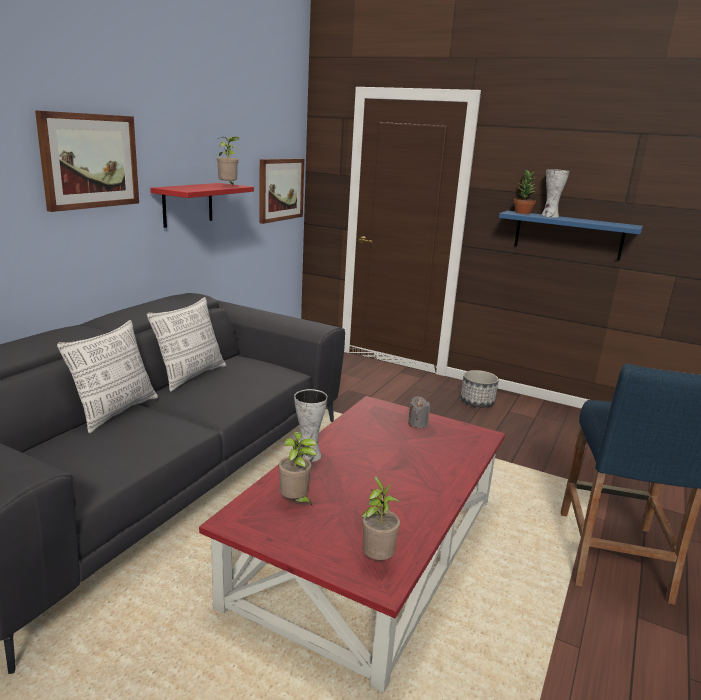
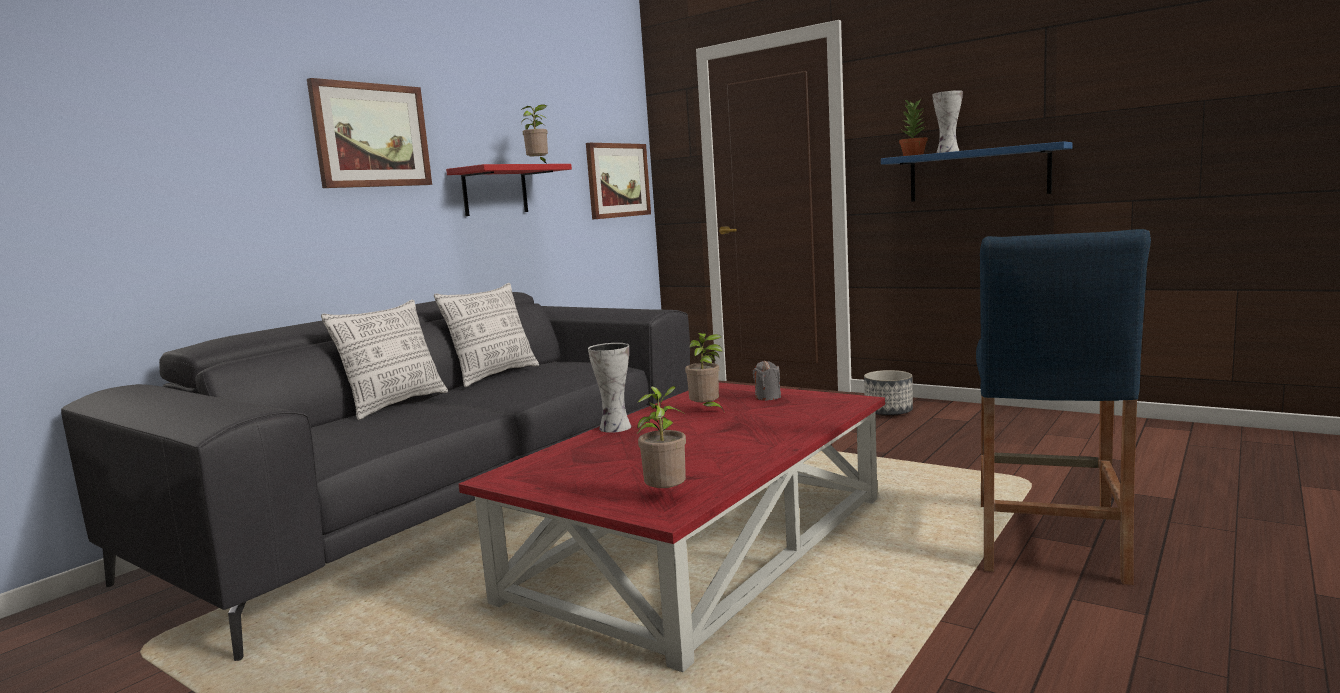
camera: 10 degrees right, 10 degrees down
potted plant [279,432,317,507] -> potted plant moved to [685,333,724,411]

